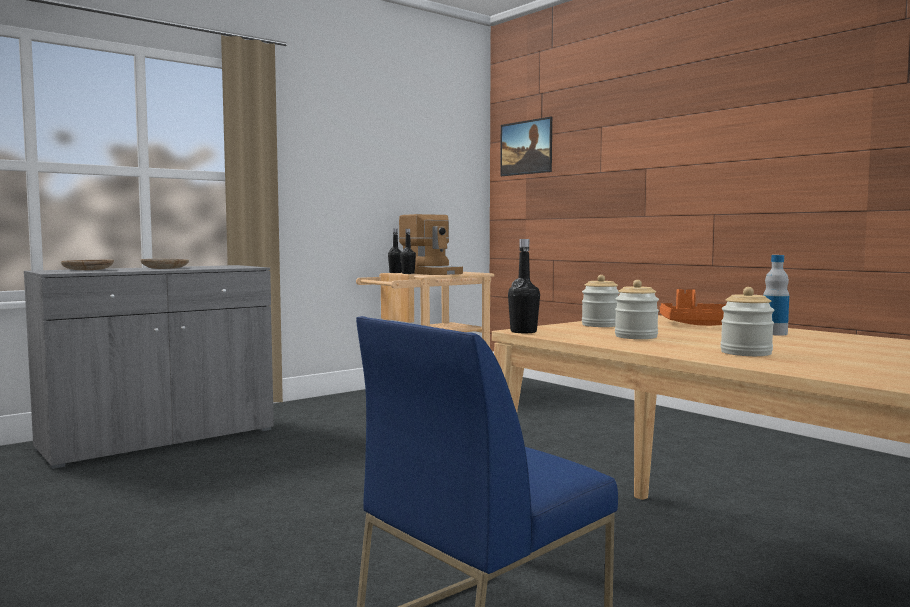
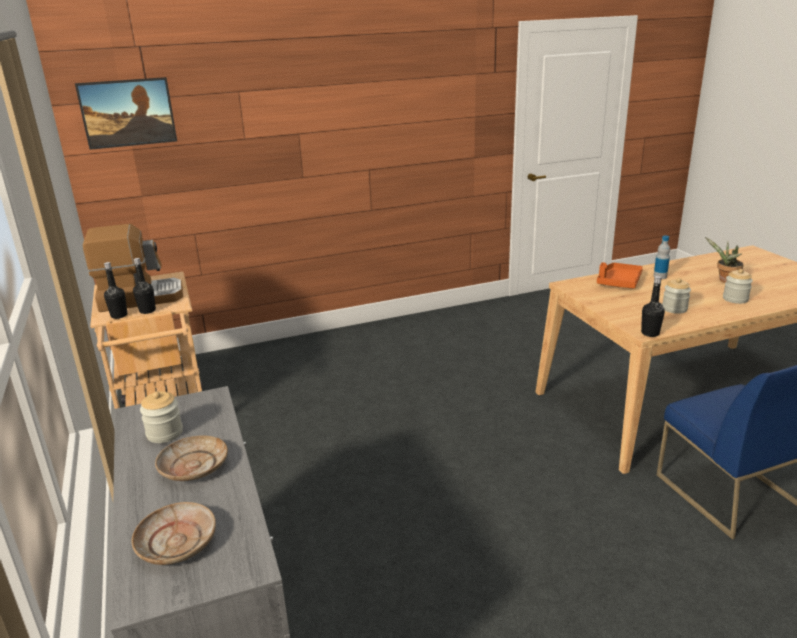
camera: 70 degrees left, 20 degrees up
jar [582,275,620,327] -> jar moved to [140,391,183,443]
none -> potted plant [705,237,744,283]

